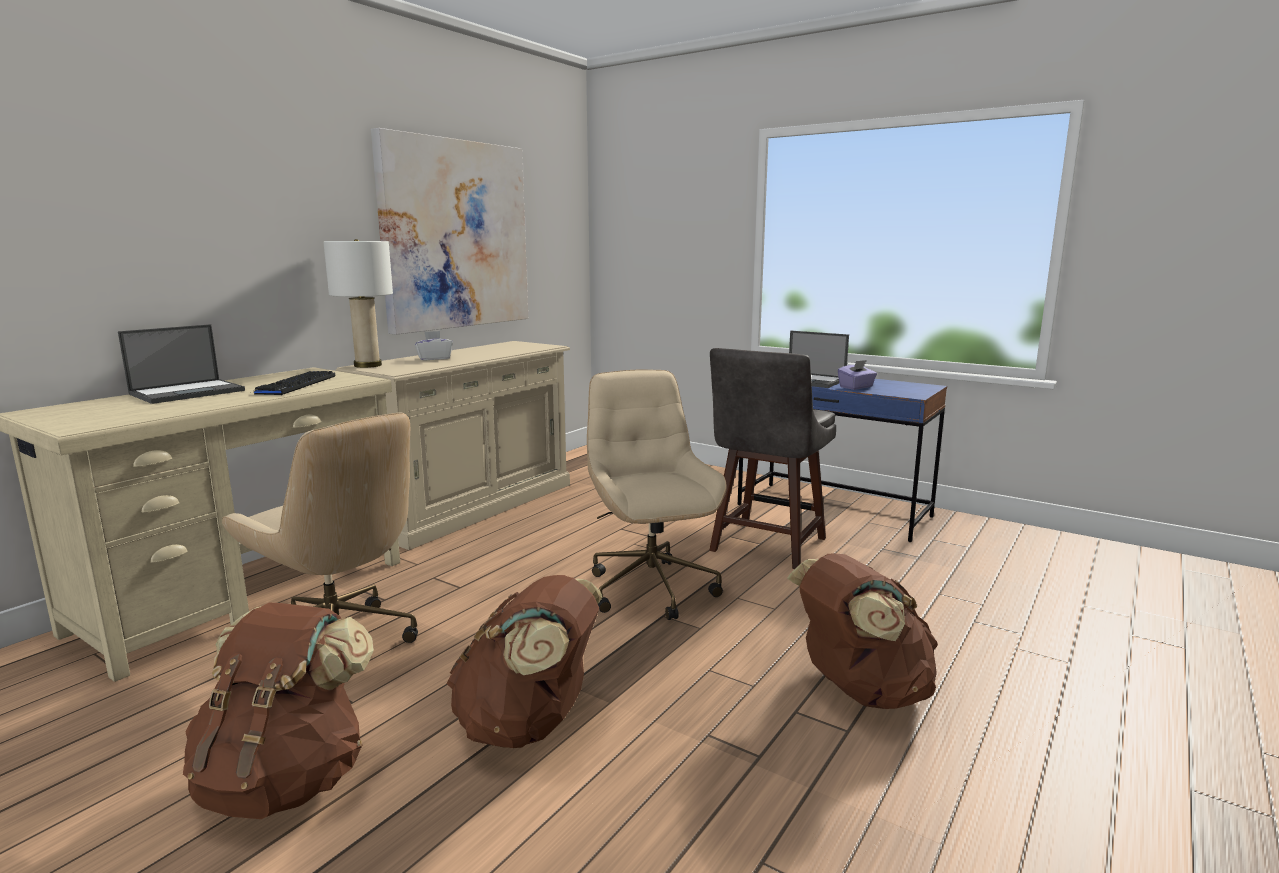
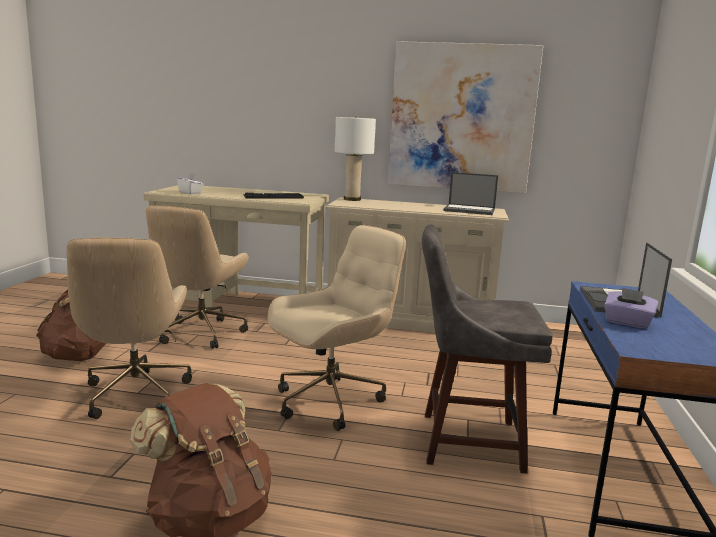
camera: 65 degrees right, 0 degrees up
laptop [118,324,245,404] -> laptop moved to [443,172,498,215]
white tissue box [415,331,453,360] -> white tissue box moved to [177,173,204,194]
brown backpack [446,575,602,748] -> beige office chair [66,238,192,419]

